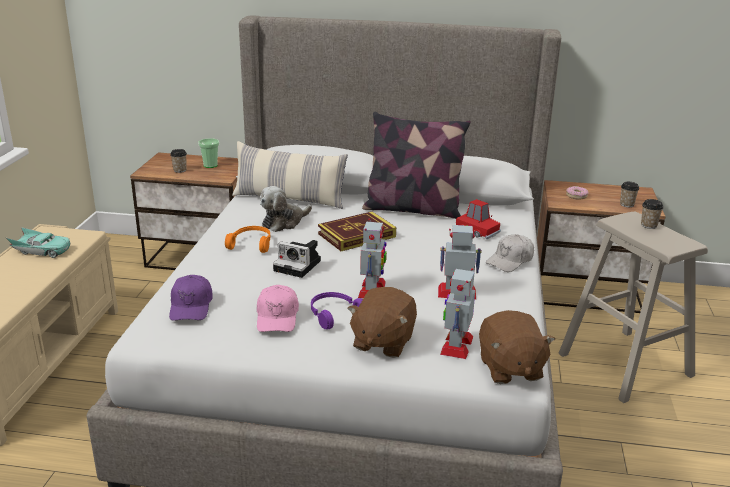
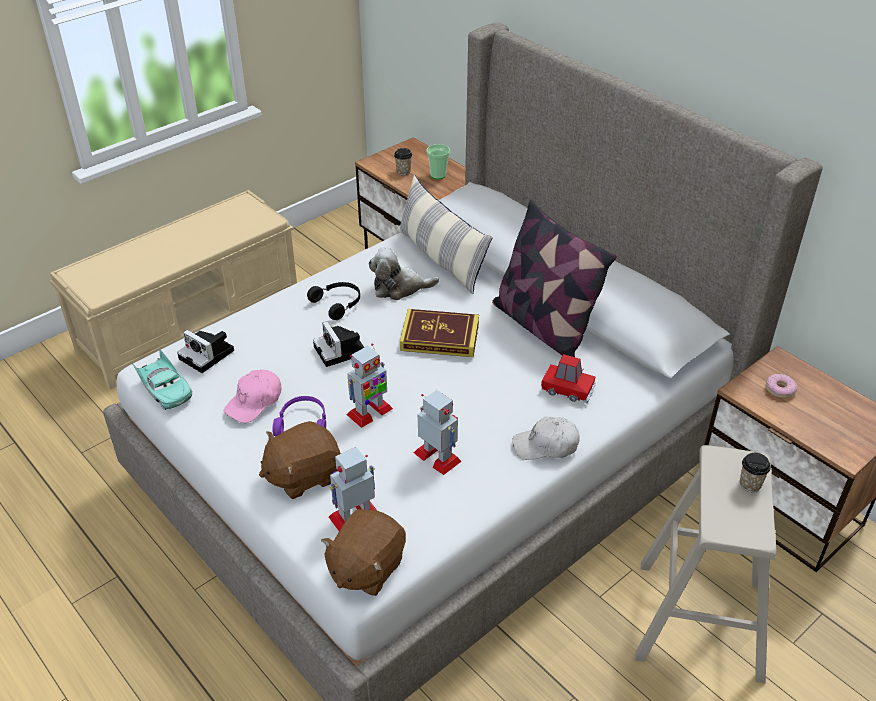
camera: 40 degrees right, 15 degrees up
turquoise toy car [6,227,71,258] -> turquoise toy car moved to [131,348,192,410]
purple cap [169,275,213,321] -> camera [177,330,234,373]
orange headphones [225,226,270,253] -> black headphones [307,282,360,320]
red toy car [456,199,501,239] -> red toy car turned 60 degrees counterclockwise [541,354,596,403]
cup [620,182,639,207] -> none

